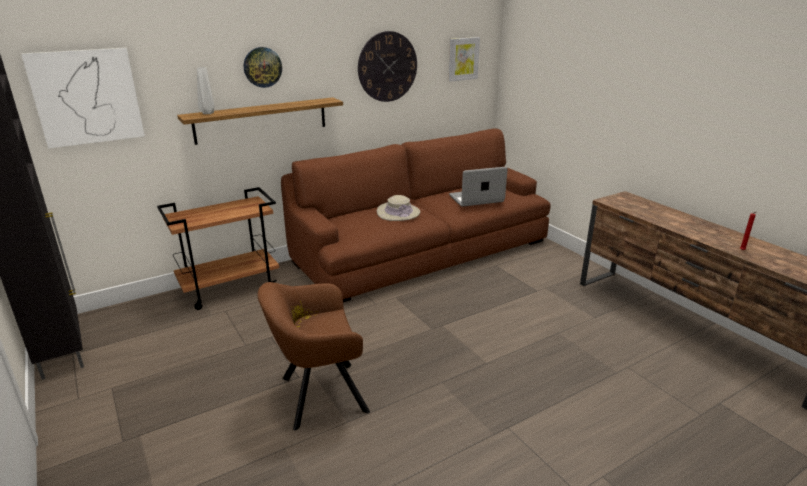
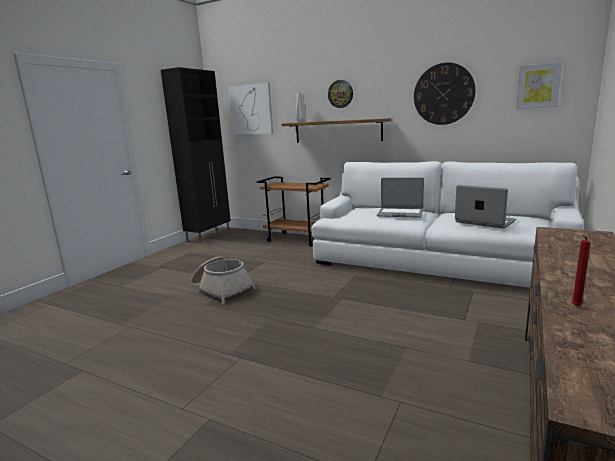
camera: 60 degrees right, 10 degrees down
brown armchair [258,282,370,430] -> basket [192,256,256,304]
brown sofa [281,129,551,302] -> white sofa [311,161,584,288]
beige hat [377,195,420,221] -> laptop [376,178,424,218]

